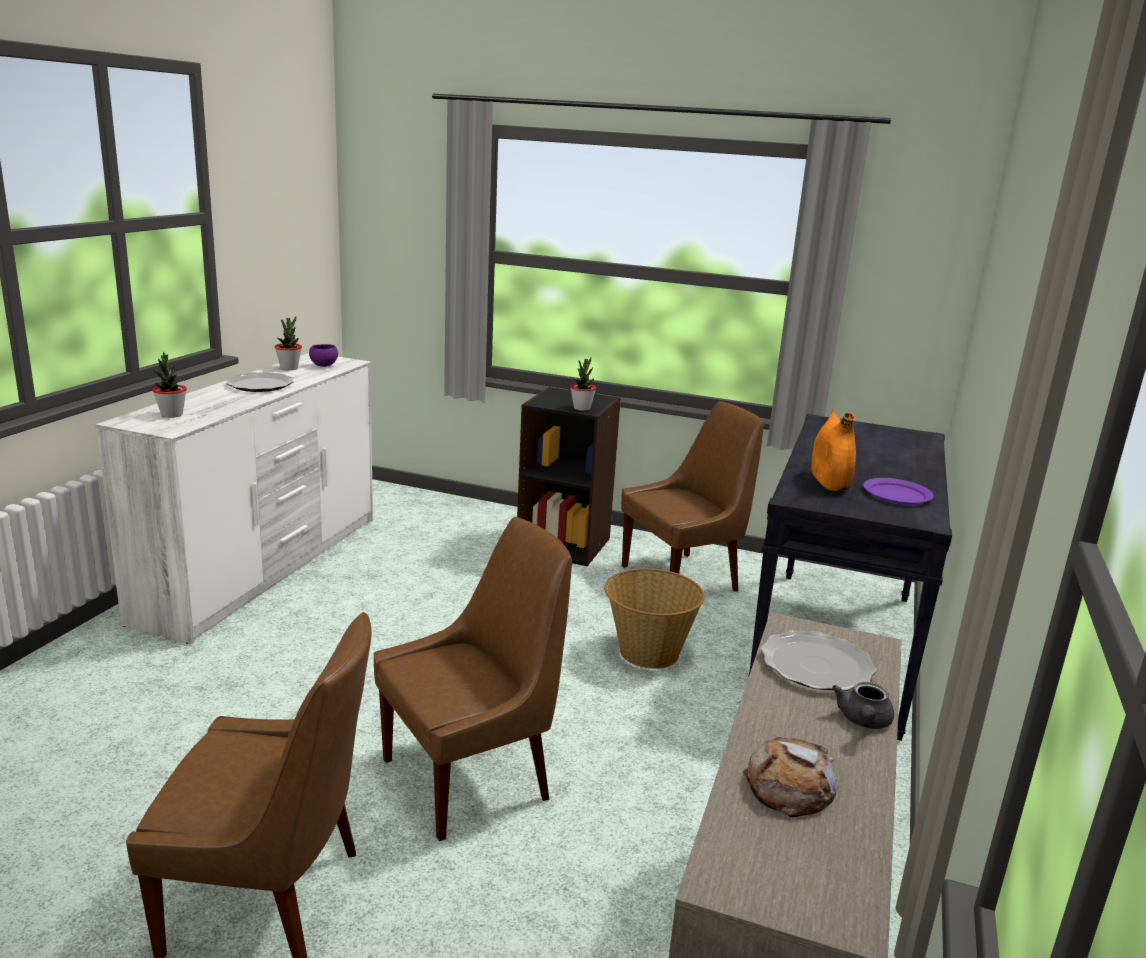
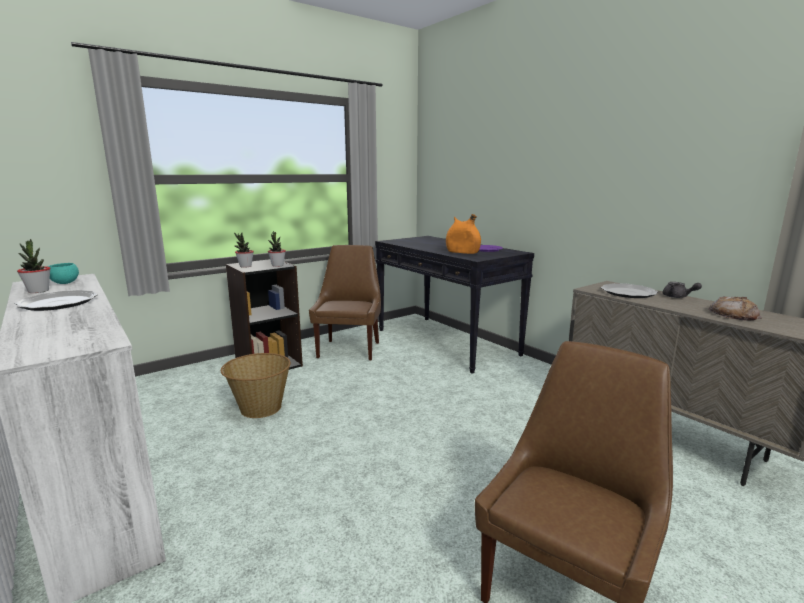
camera: 55 degrees left, 5 degrees down
potted plant [152,352,187,418] -> potted plant moved to [234,232,254,268]
purple bowl [309,344,338,367] -> turquoise bowl [48,263,79,284]
brown chair [374,517,572,841] -> none
basket [604,568,705,669] -> basket moved to [221,353,291,418]

